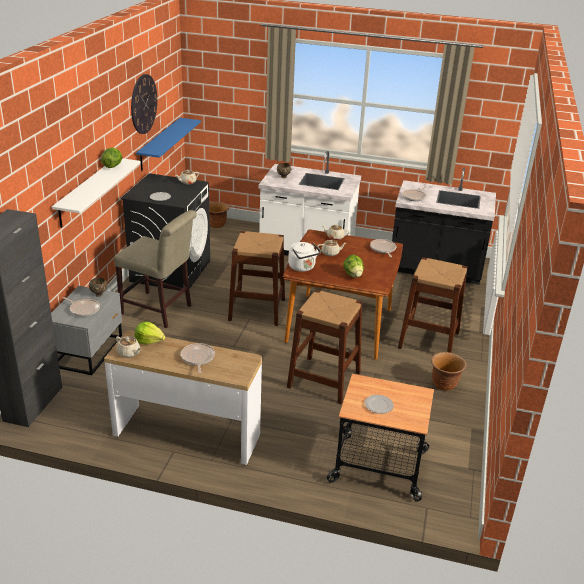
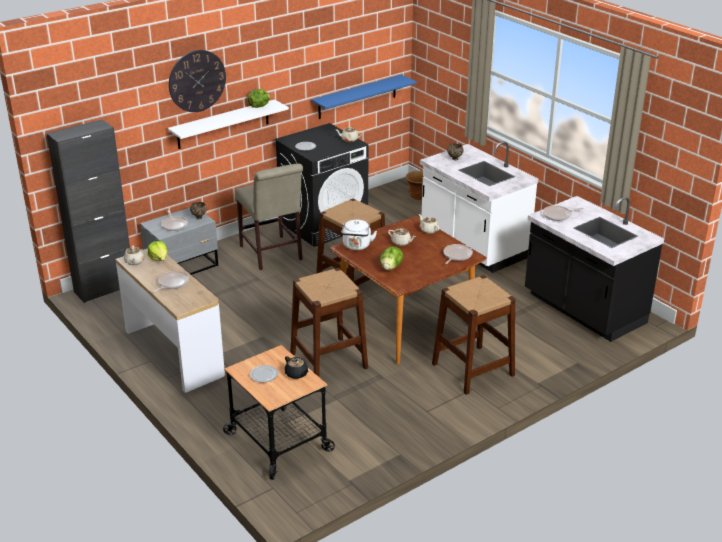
camera: 40 degrees right, 0 degrees up
wall clock [131,74,157,134] -> wall clock moved to [169,50,226,112]
brown planter [431,352,466,391] -> none
none -> black teapot [285,356,308,379]

